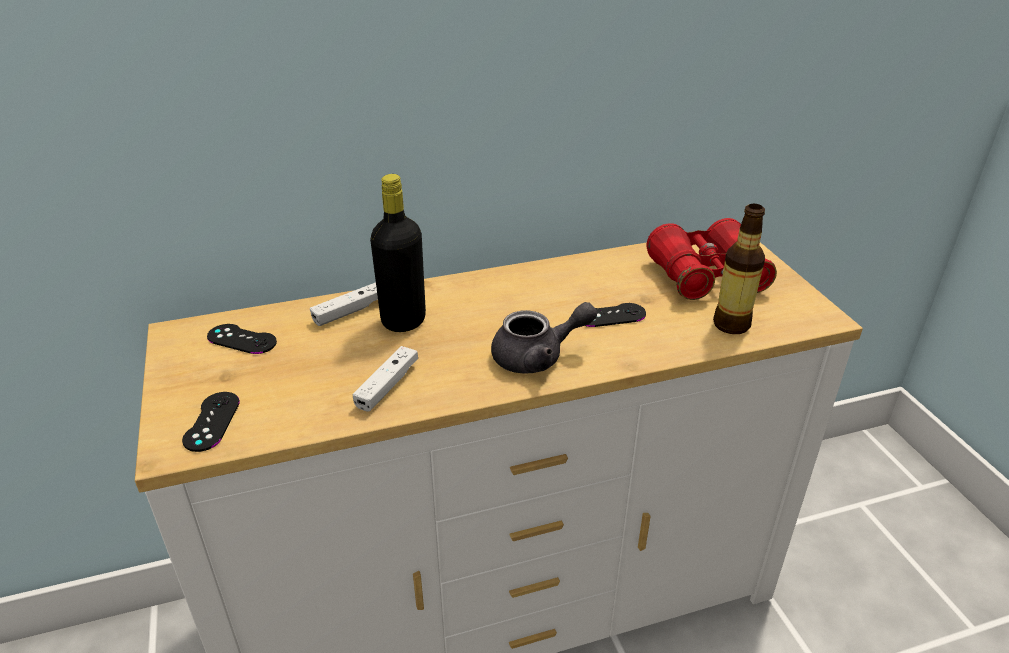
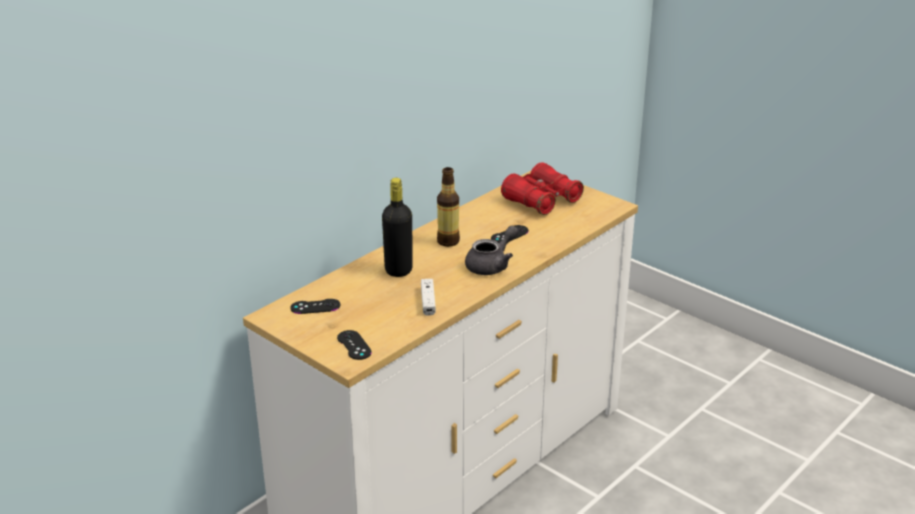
camera: 30 degrees left, 5 degrees down
white game controller [310,282,378,326] -> none
bottle [713,204,765,334] -> bottle moved to [437,167,460,247]

